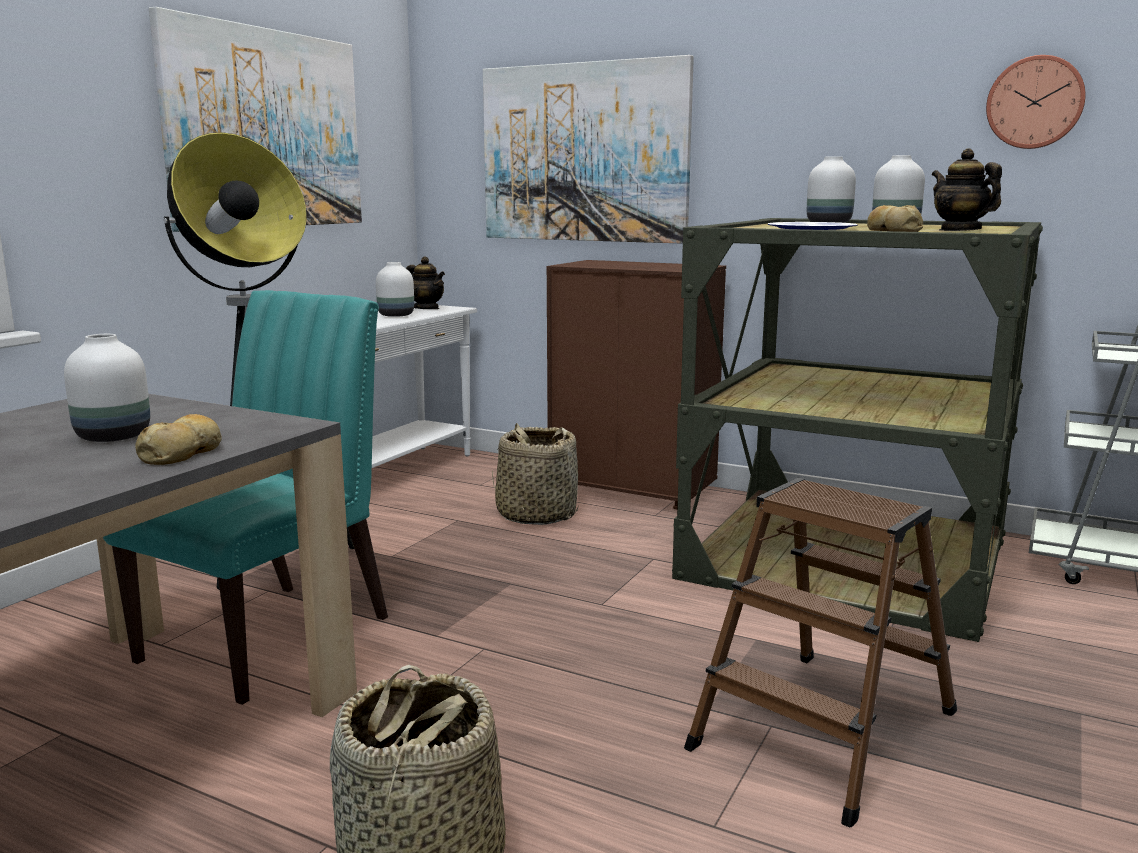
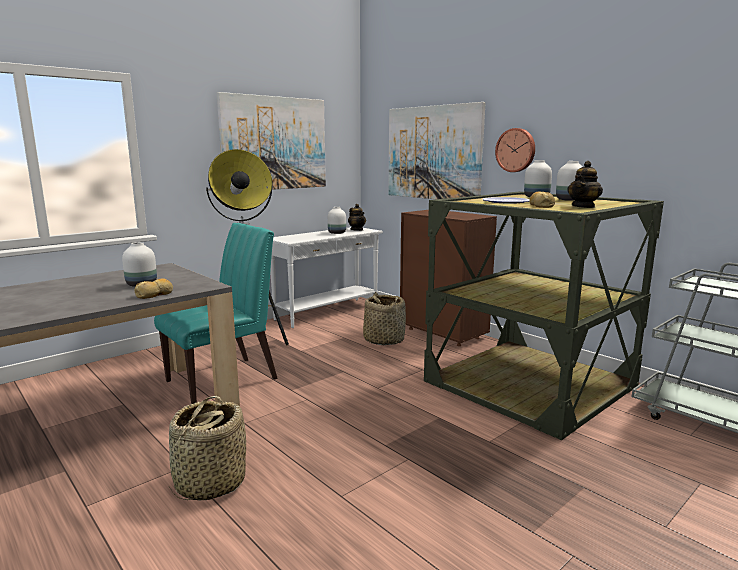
camera: 20 degrees right, 0 degrees up
brown step ladder [684,478,957,827] -> none
teapot [932,149,1002,231] -> teapot turned 135 degrees counterclockwise [567,161,603,208]
wall clock [986,55,1086,149] -> wall clock moved to [495,128,535,172]

